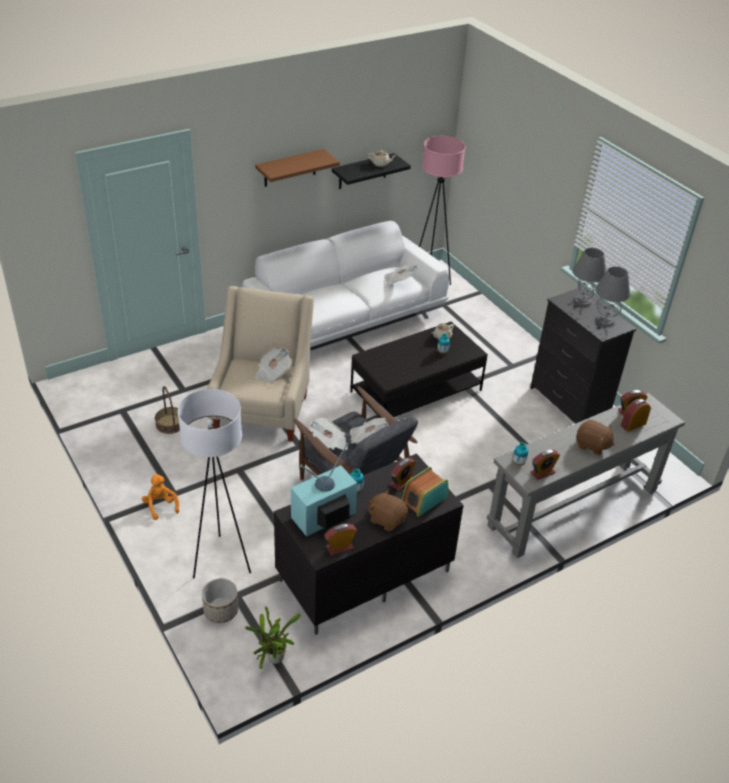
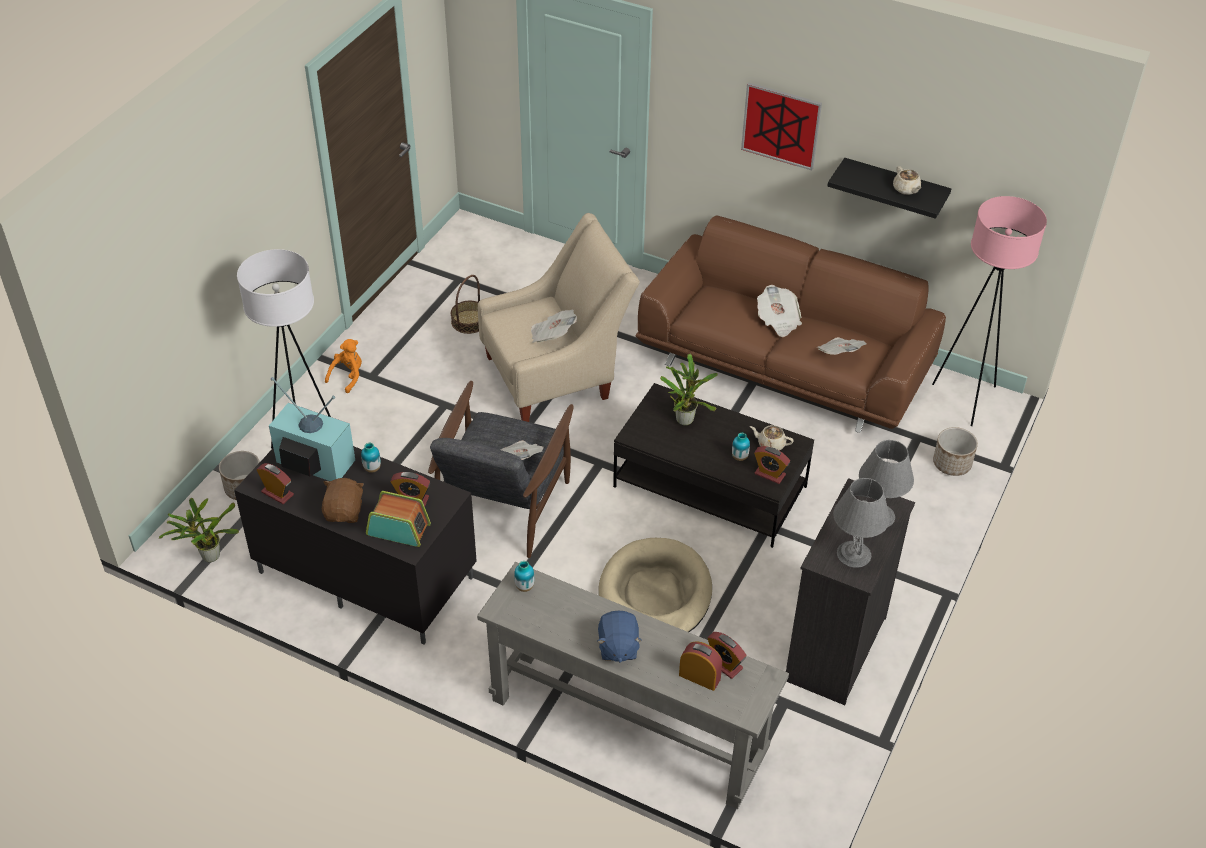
camera: 60 degrees right, 5 degrees up
white sofa [243,221,449,347] -> brown sofa [635,216,946,433]
brown shelf [255,149,340,187] -> picture [741,82,822,170]
newspaper [310,418,348,450] -> newspaper moved to [757,285,802,337]
alarm clock [530,450,560,480] -> alarm clock moved to [754,446,790,484]
brown plush toy [576,420,615,455] -> blue plush toy [597,611,642,663]
none -> beige dog bed [598,538,712,632]
none -> potted plant [660,354,718,426]
none -> planter [933,427,978,476]

